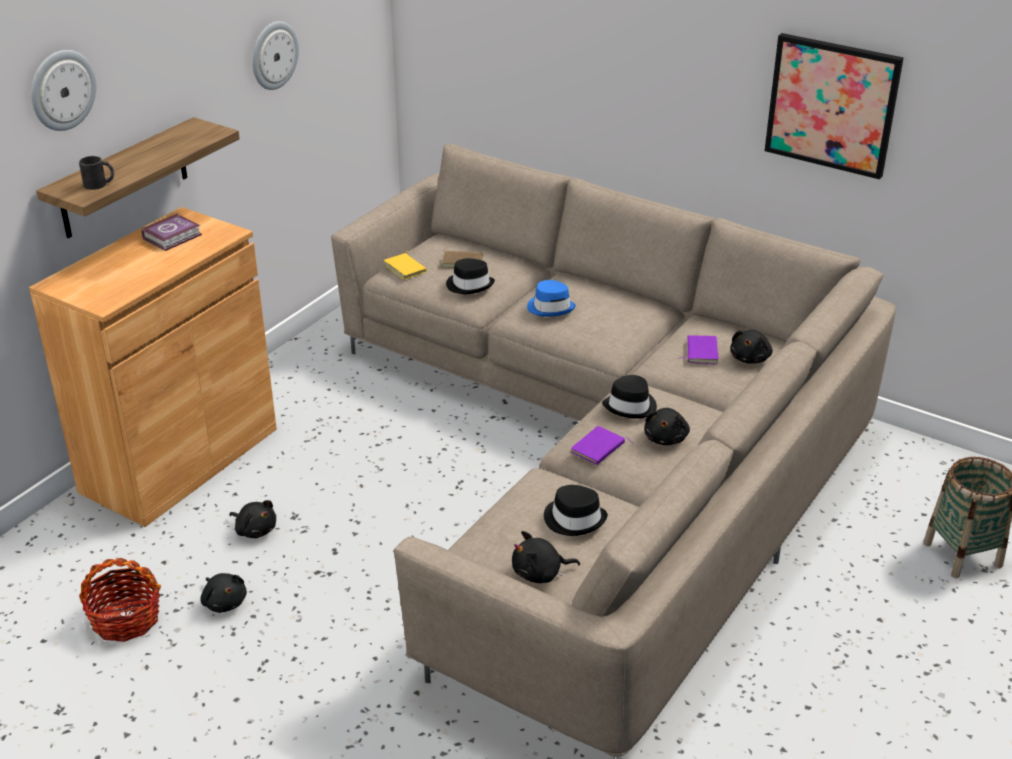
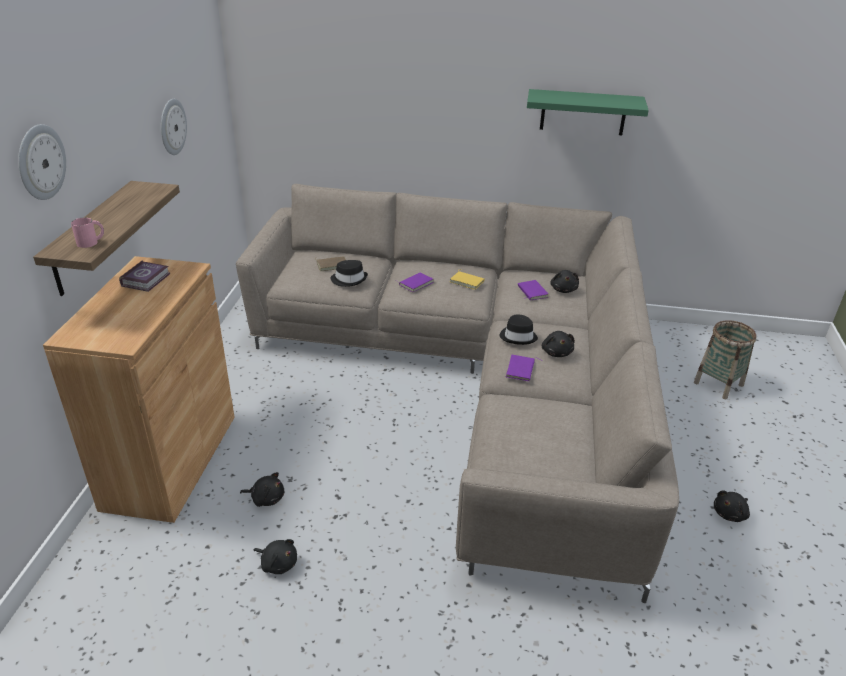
camera: 25 degrees left, 0 degrees up
black mug [79,156,114,190] -> pink mug [71,218,104,248]
basket [79,558,161,642] -> none
yellow book [384,251,427,280] -> yellow book moved to [450,269,485,290]
black plush toy [512,531,580,583] -> black plush toy moved to [714,490,750,522]
blue hat [527,280,576,317] -> purple book [396,273,433,292]
black hat [544,485,608,536] -> none
picture [765,33,904,179] -> green shelf [527,89,649,135]

